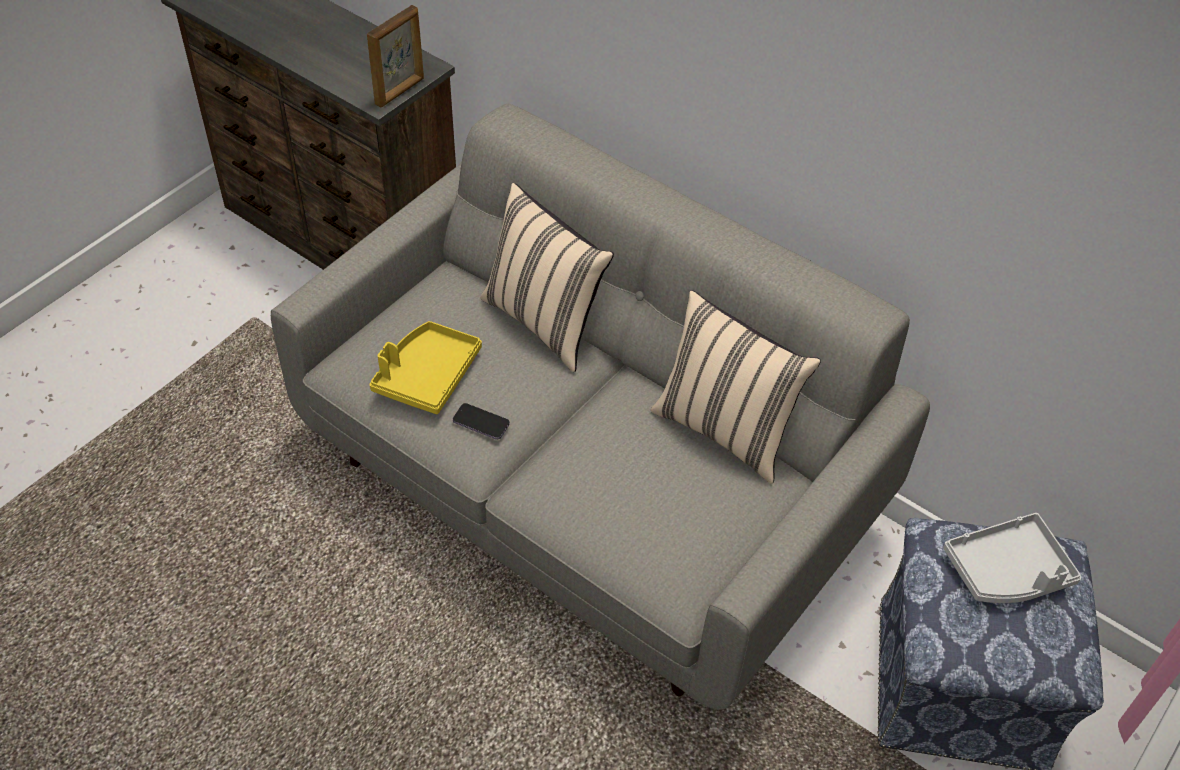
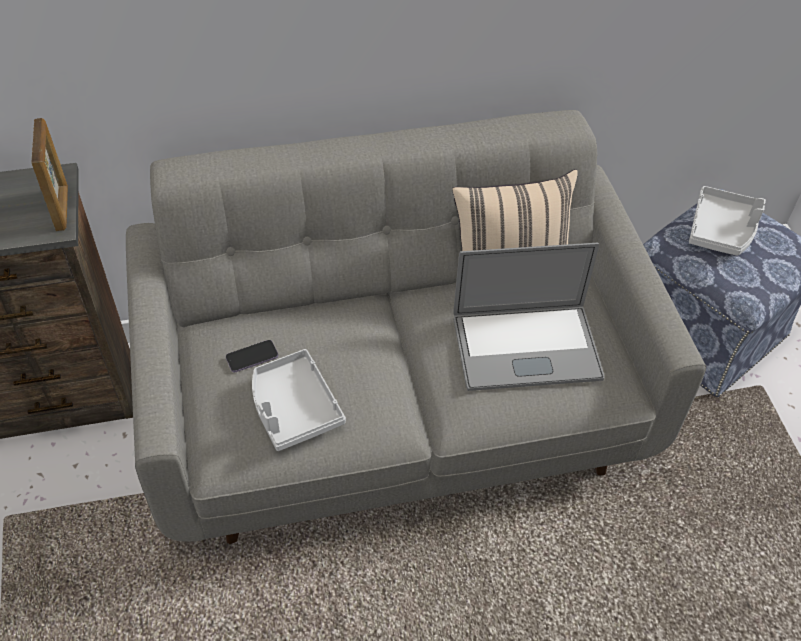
camera: 50 degrees left, 0 degrees up
yellow tray [369,321,482,414] -> grey tray [252,349,346,451]
phone [453,403,510,440] -> phone moved to [226,340,278,372]
beige pillow [480,183,614,372] -> none
none -> laptop [453,243,604,391]

